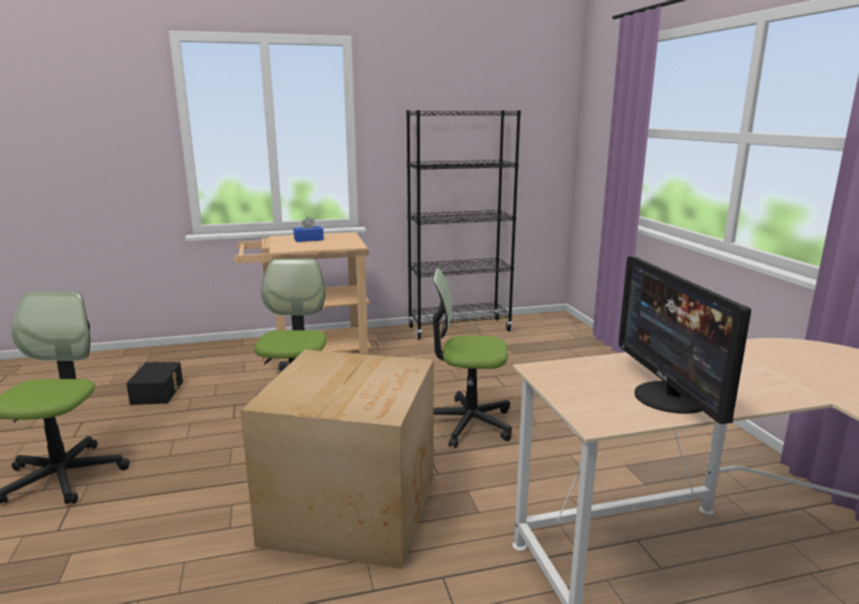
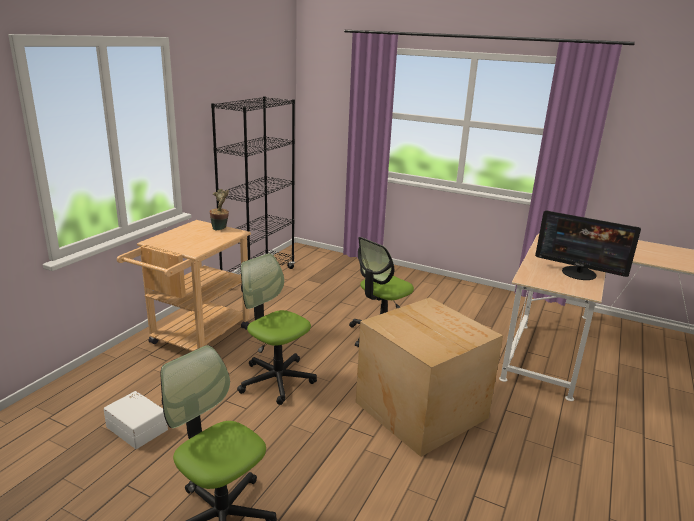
camera: 50 degrees left, 5 degrees up
black storage box [126,362,183,405] -> white storage box [103,391,168,449]
blue tissue box [293,217,324,242] -> none
none -> potted plant [209,189,229,231]

